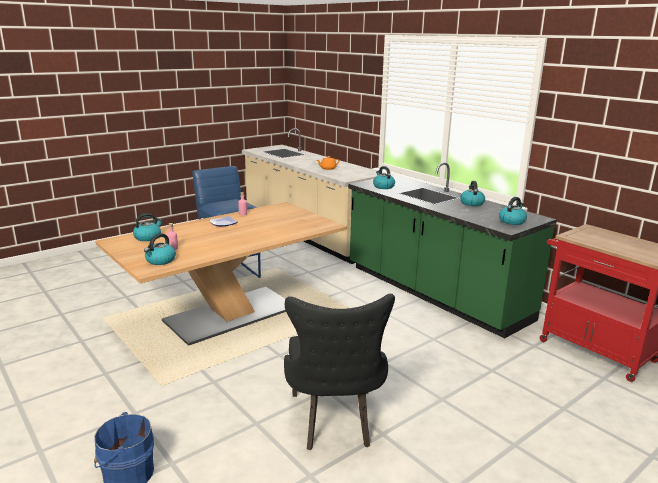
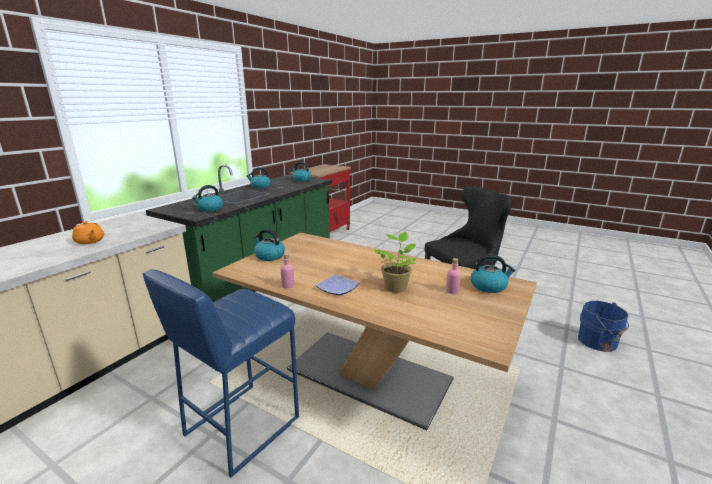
camera: 110 degrees left, 0 degrees up
kettle [133,213,163,241] -> kettle moved to [253,229,285,261]
none -> potted plant [374,232,416,293]

